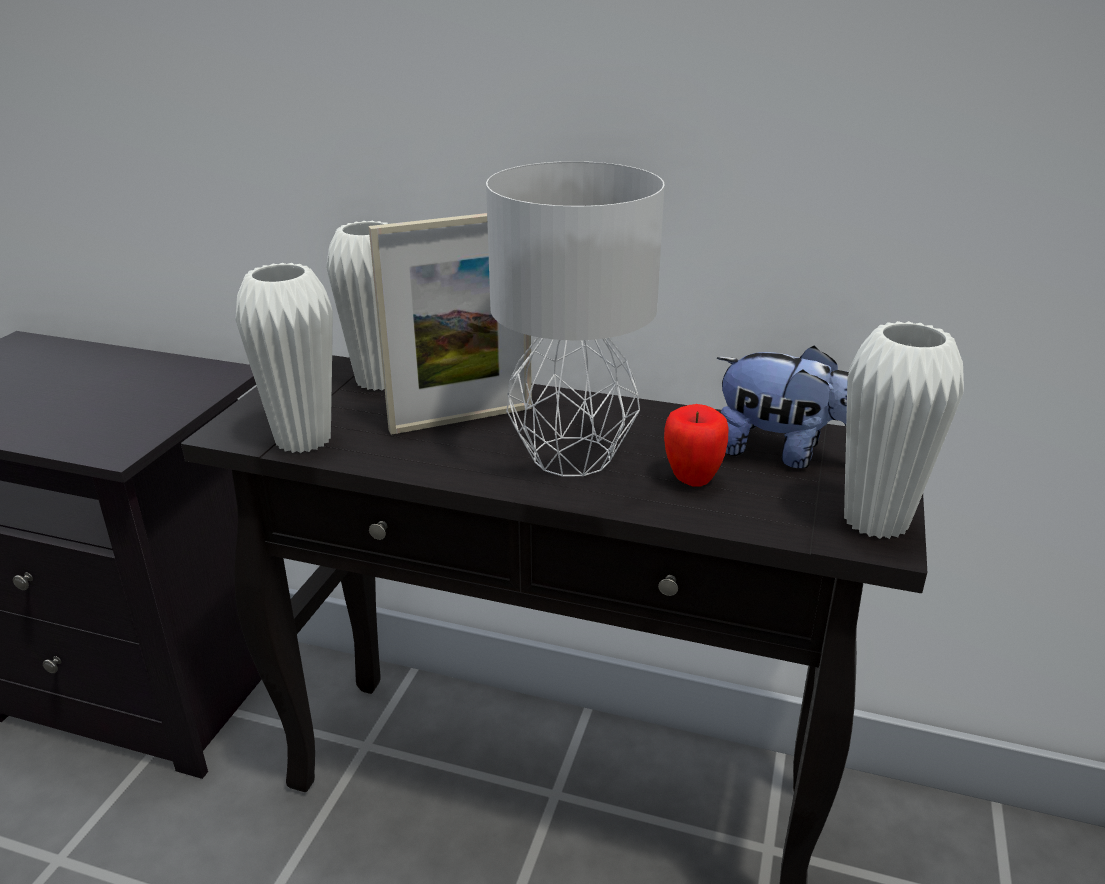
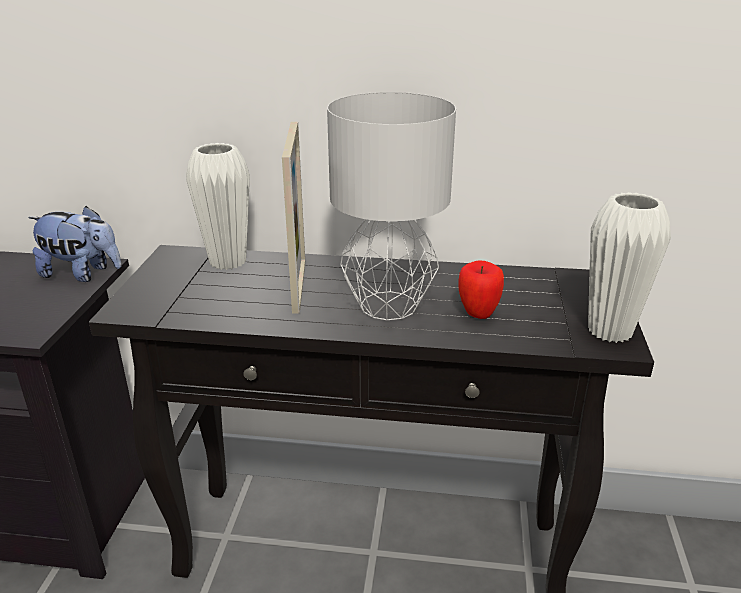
camera: 10 degrees left, 0 degrees up
white vase [235,263,333,453] -> none
picture frame [369,213,532,435] -> picture frame turned 60 degrees counterclockwise [282,122,305,314]
plush toy [717,346,849,468] -> plush toy moved to [28,206,121,282]

